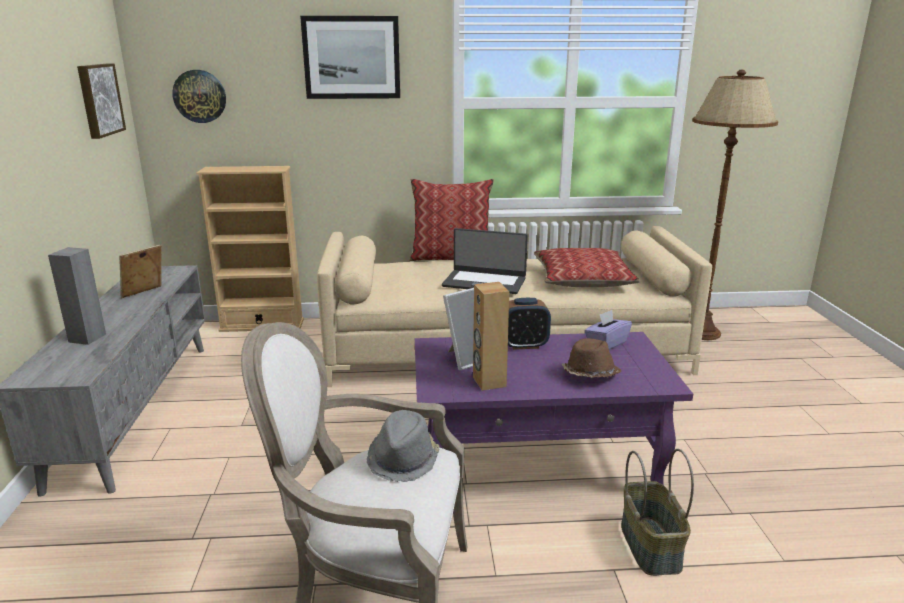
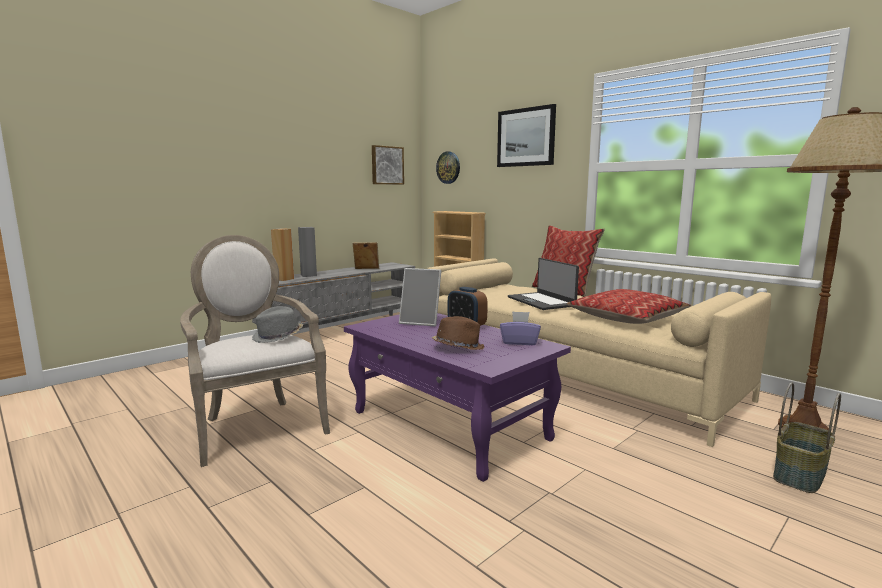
camera: 50 degrees right, 10 degrees down
brown speaker [473,282,509,391] -> brown speaker moved to [271,228,294,281]
basket [621,449,694,576] -> basket moved to [773,382,841,493]

